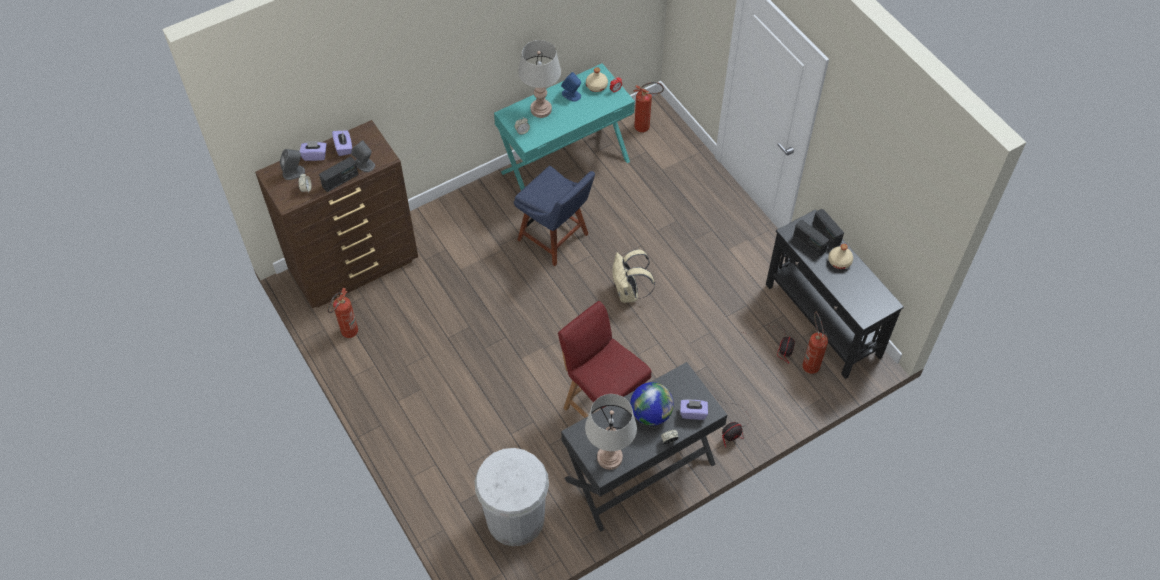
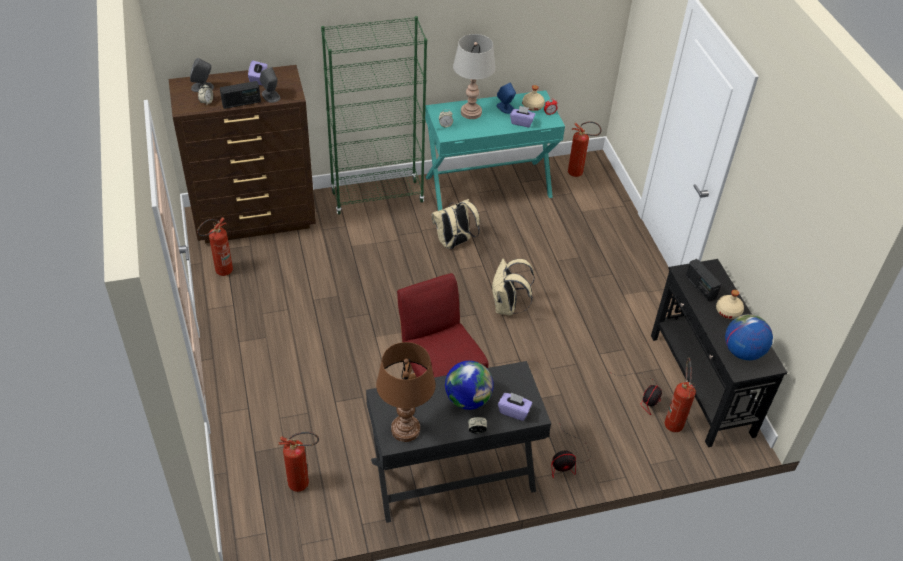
camera: 15 degrees right, 10 degrees down
purple tissue box [300,141,327,161] -> purple tissue box moved to [510,105,535,127]
white trash can [475,448,549,546] -> fire extinguisher [278,432,319,492]
blue chair [514,166,595,266] -> beige backpack [432,199,480,249]
grey table lamp [585,394,637,470] -> brown table lamp [376,342,436,442]
radio [813,209,844,248] -> none
none -> green bookcase [321,16,427,215]
none -> globe [725,314,773,360]

